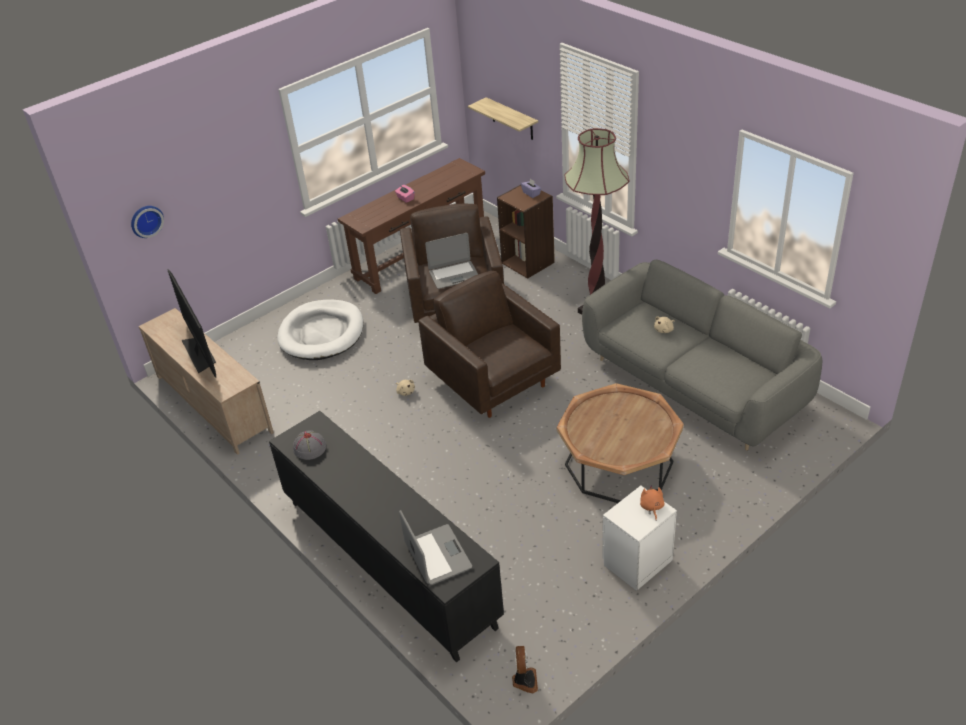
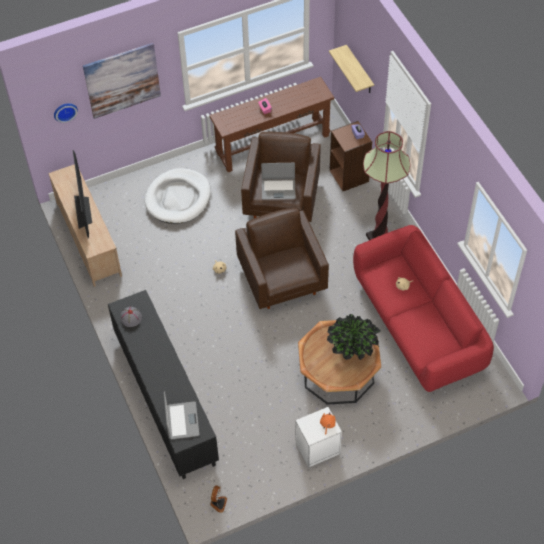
camera: 15 degrees right, 15 degrees up
grey sofa [582,260,822,450] -> red sofa [353,225,494,392]
none -> picture [83,43,161,119]
none -> potted plant [327,314,381,360]

